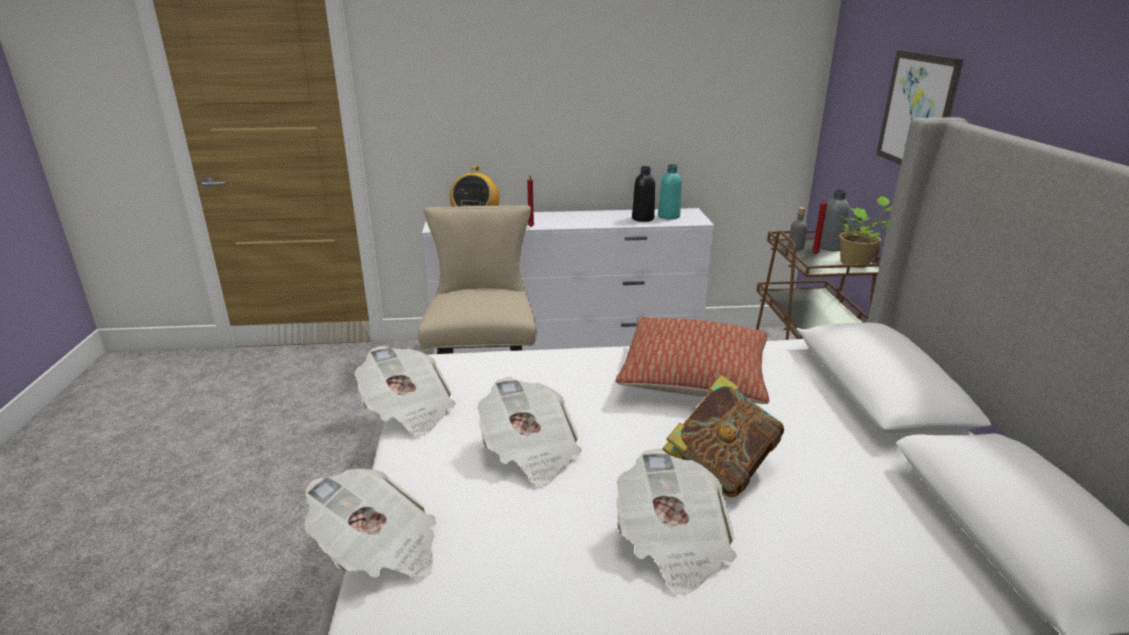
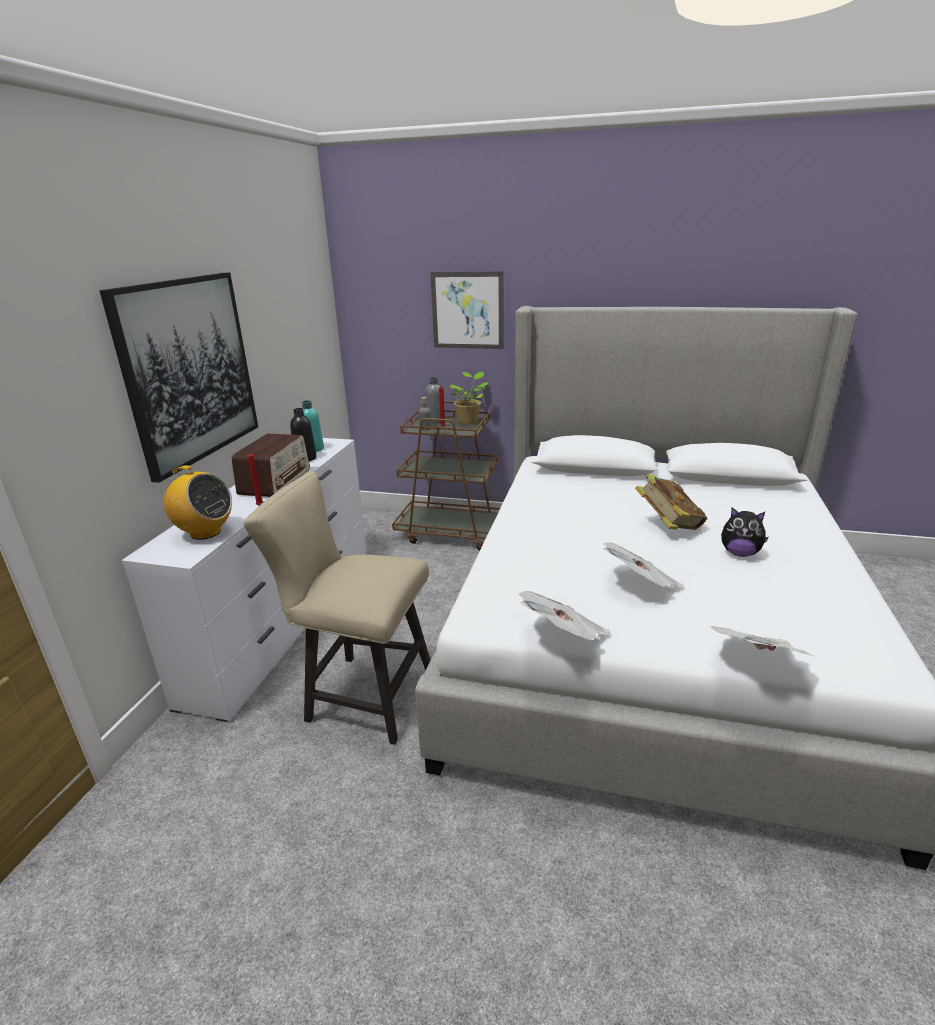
camera: 70 degrees left, 0 degrees up
pillow [616,317,769,404] -> none
newspaper [616,449,737,596] -> plush toy [721,507,768,557]
none -> picture [99,273,258,483]
none -> radio [232,434,310,497]

